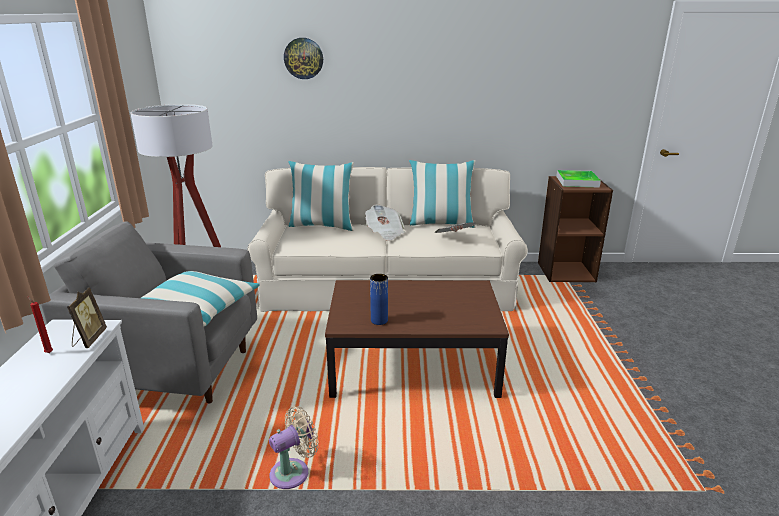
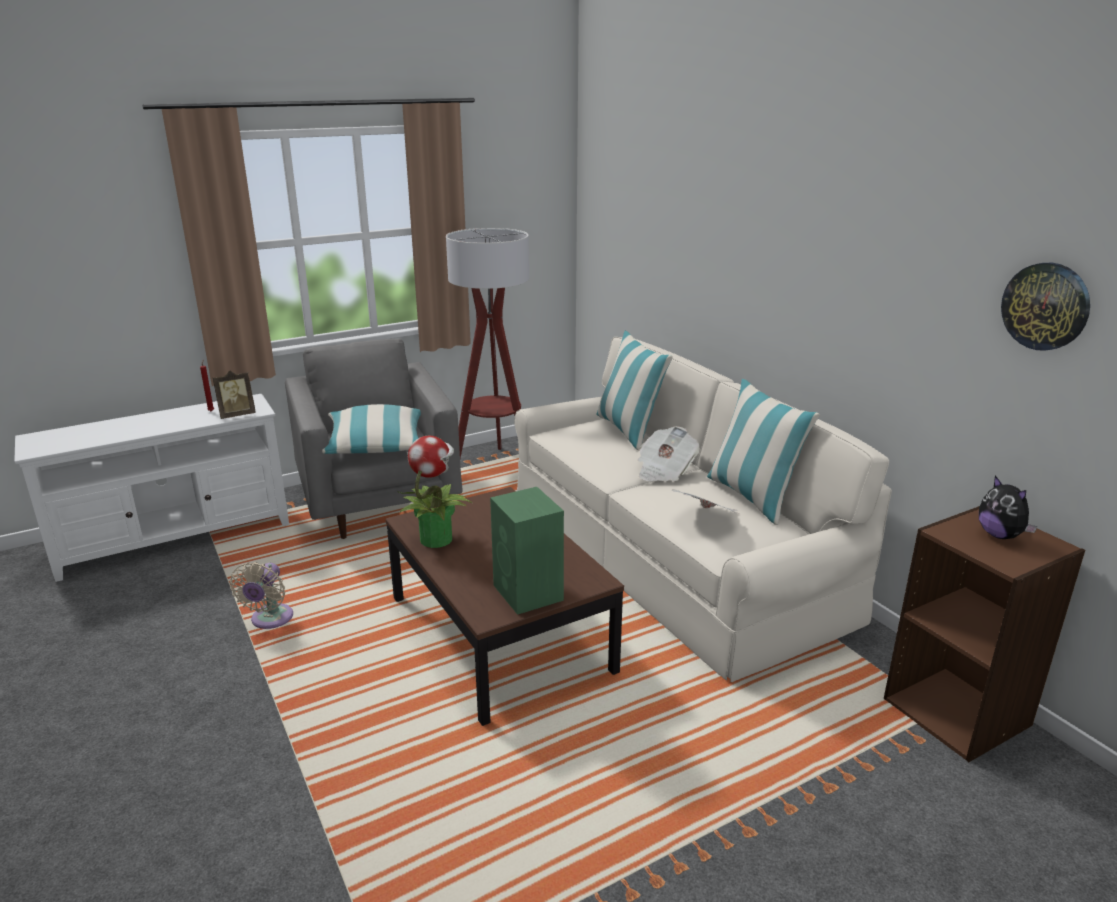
camera: 60 degrees right, 0 degrees up
beige fan [269,406,319,489] -> beige fan turned 75 degrees clockwise [230,562,293,629]
wall clock [284,38,323,79] -> wall clock moved to [1001,263,1090,351]
blue vase [370,274,388,325] -> potted plant [396,435,472,548]
tray [556,170,601,188] -> plush toy [979,476,1038,539]
none -> green speaker [490,487,564,615]

